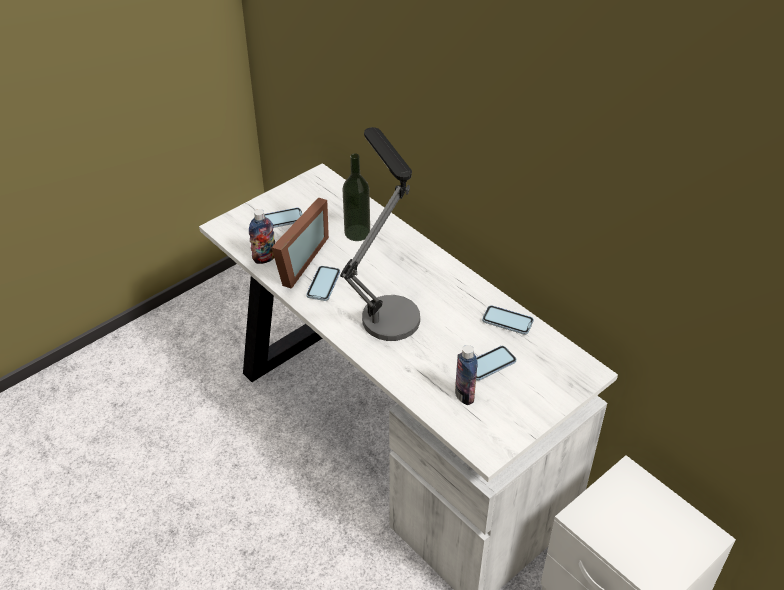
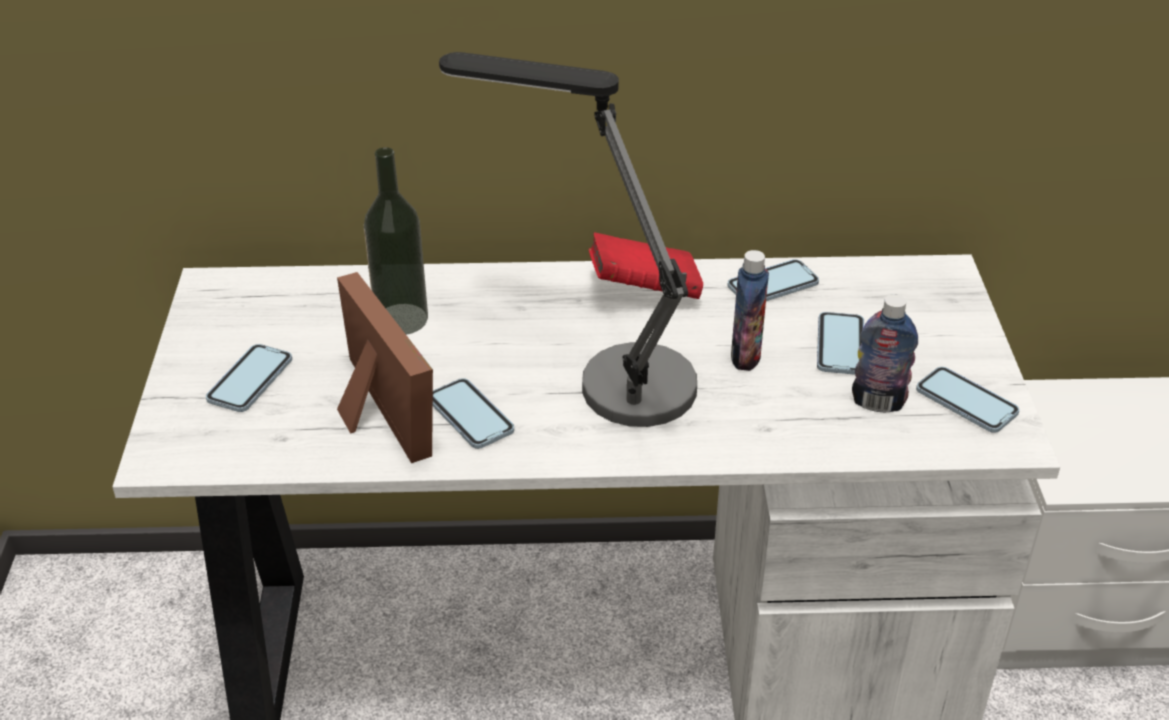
camera: 50 degrees left, 5 degrees down
bottle [249,209,275,264] -> bottle moved to [731,250,769,371]
none -> red book [589,232,703,299]
none -> phone [916,367,1020,433]

